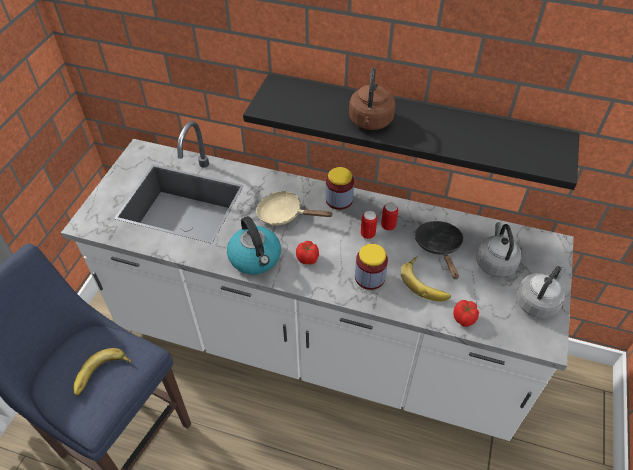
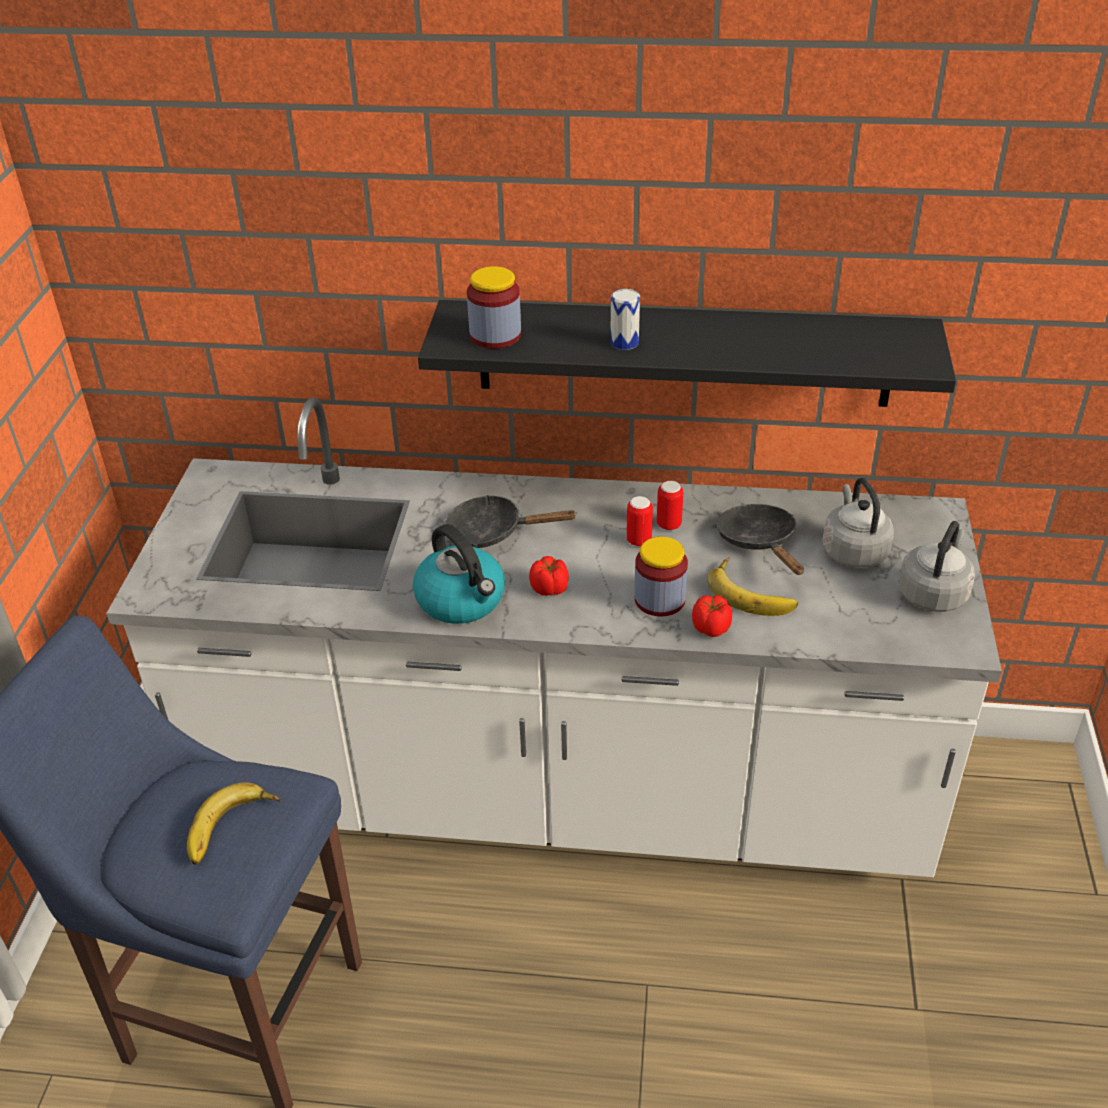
camera: 10 degrees left, 10 degrees down
beige frying pan [256,191,332,225] -> black frying pan [443,495,577,548]
jar [326,167,354,210] -> jar moved to [467,266,521,349]
brown kettle [349,68,396,130] -> can [610,289,640,350]
tomato [453,300,479,327] -> tomato moved to [692,595,732,637]

